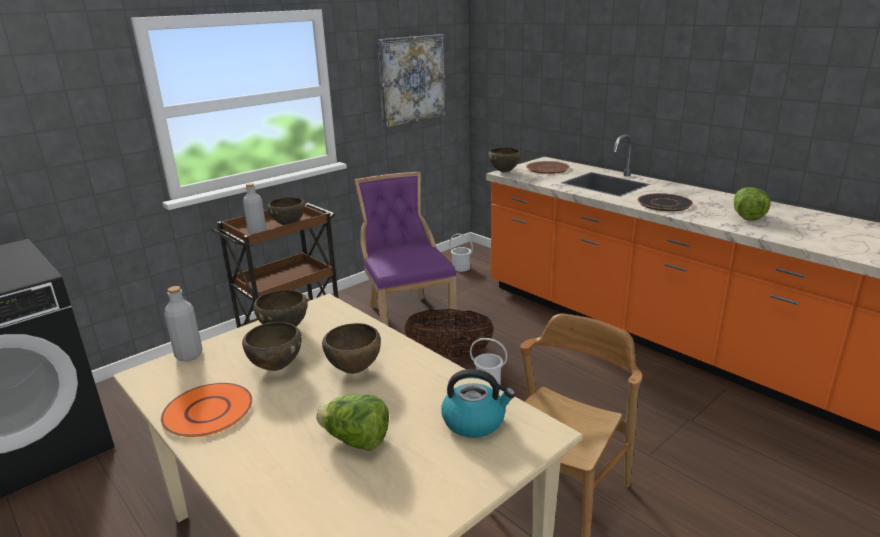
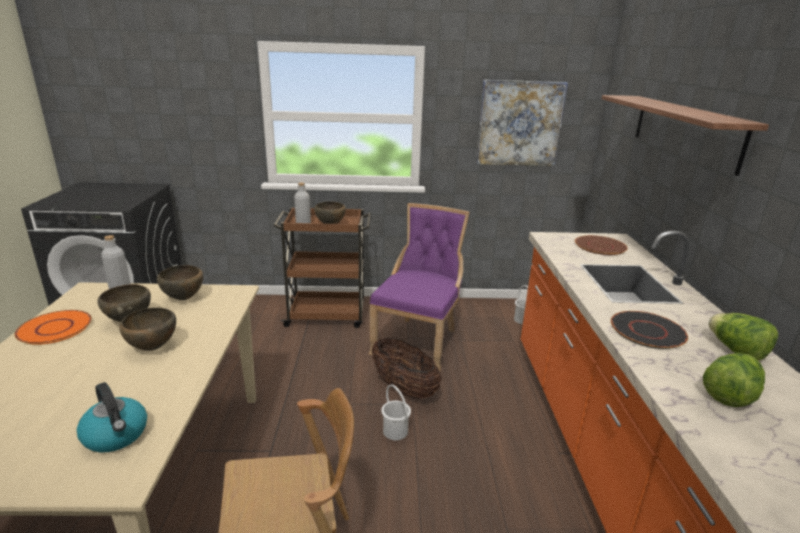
camera: 40 degrees right, 0 degrees up
lettuce [316,395,389,451] -> lettuce moved to [708,313,778,361]
brown bowl [489,148,521,173] -> none
none -> shelf [602,95,769,176]

